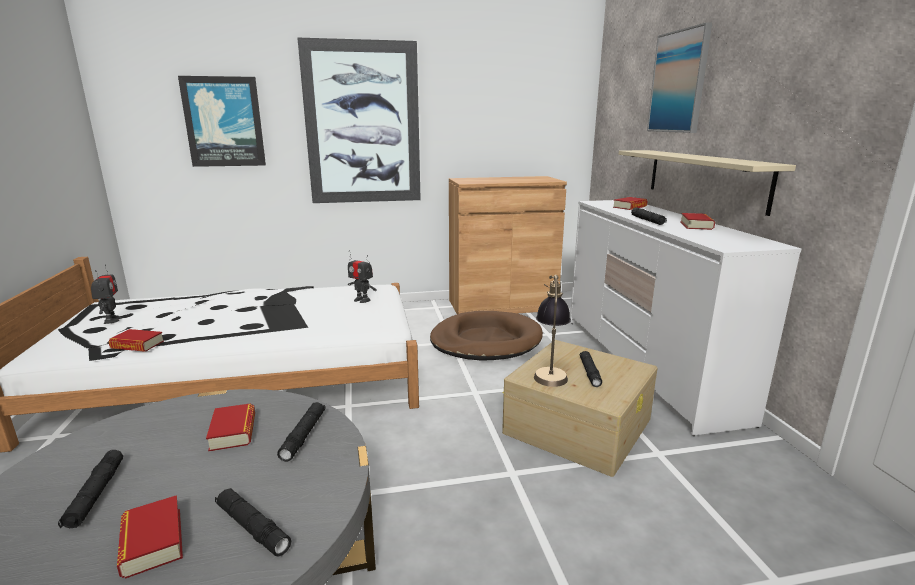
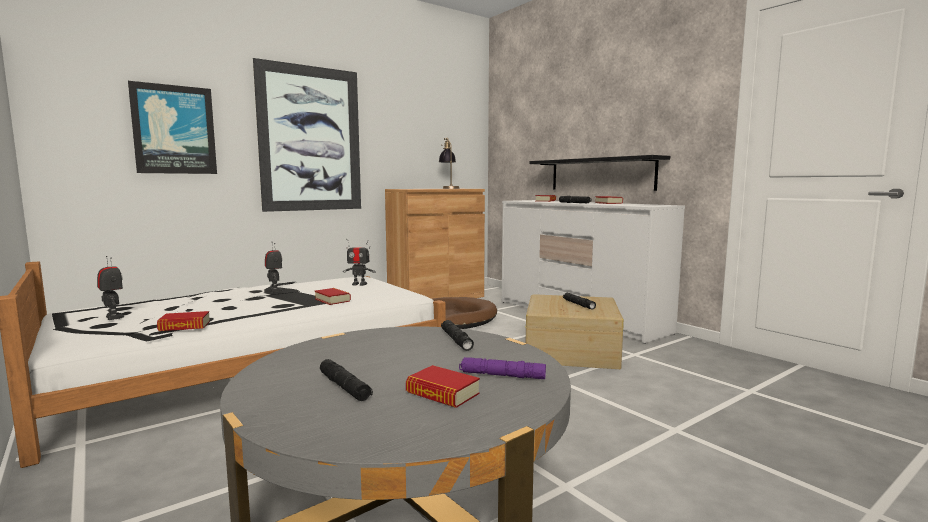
camera: 25 degrees left, 10 degrees down
book [206,403,255,451] -> book moved to [315,288,351,305]
black flashlight [215,489,291,557] -> purple flashlight [459,357,546,379]
table lamp [534,275,571,387] -> table lamp moved to [439,138,460,189]
beige shelf [619,150,796,216] -> black shelf [529,155,670,191]
picture [647,22,712,133] -> none
none -> toy robot [265,243,283,293]

